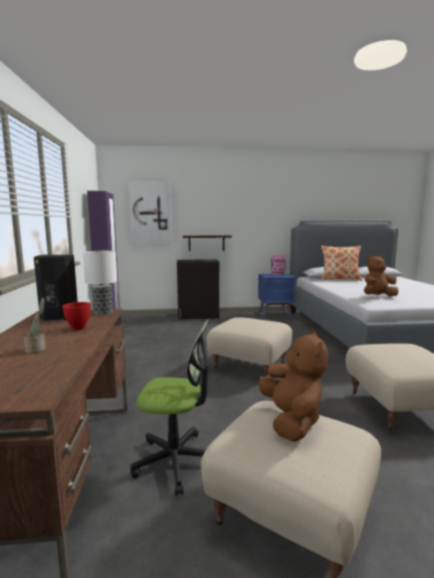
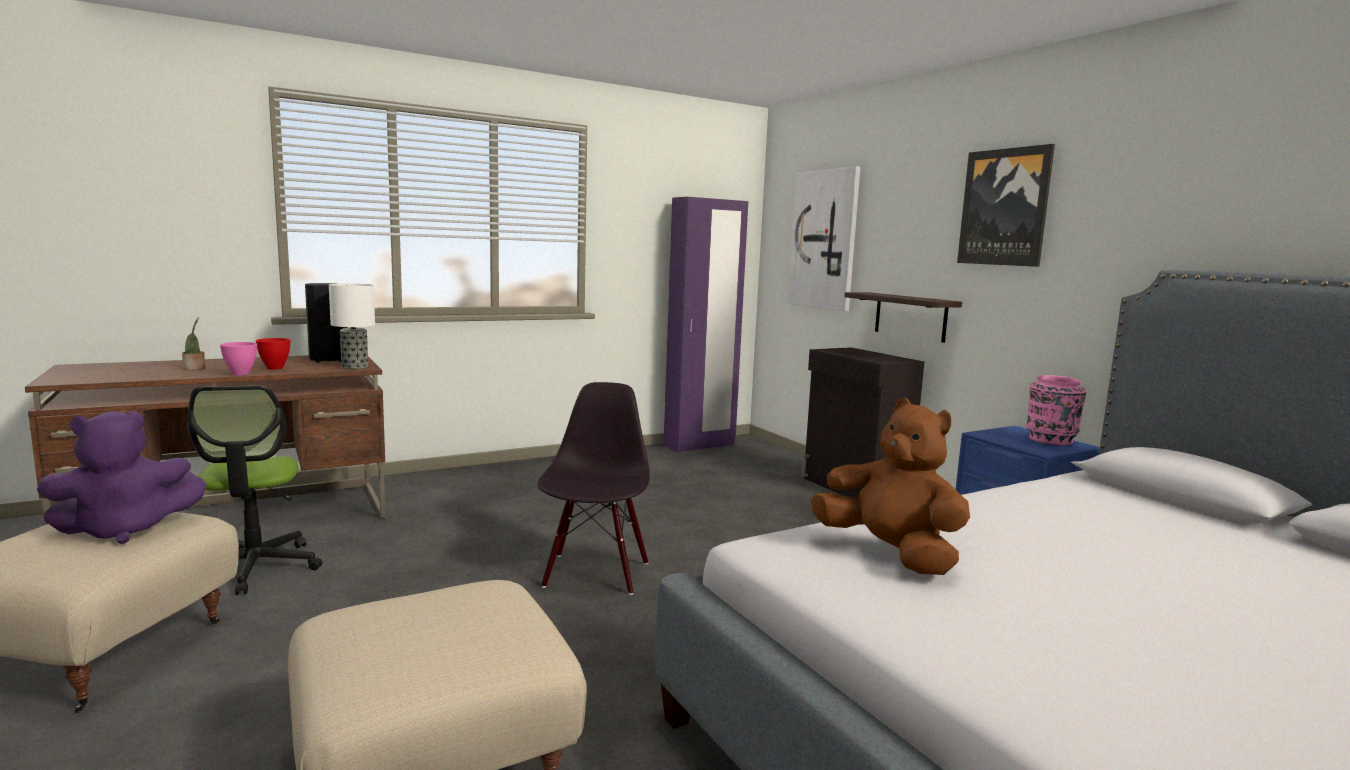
camera: 65 degrees right, 0 degrees up
beige ottoman [206,317,292,377] -> black chair [537,382,650,595]
brown plush toy [259,330,328,442] -> purple plush toy [37,411,207,544]
pillow [321,246,362,281] -> none
none -> pink bowl [220,342,257,375]
none -> picture [957,144,1055,267]

